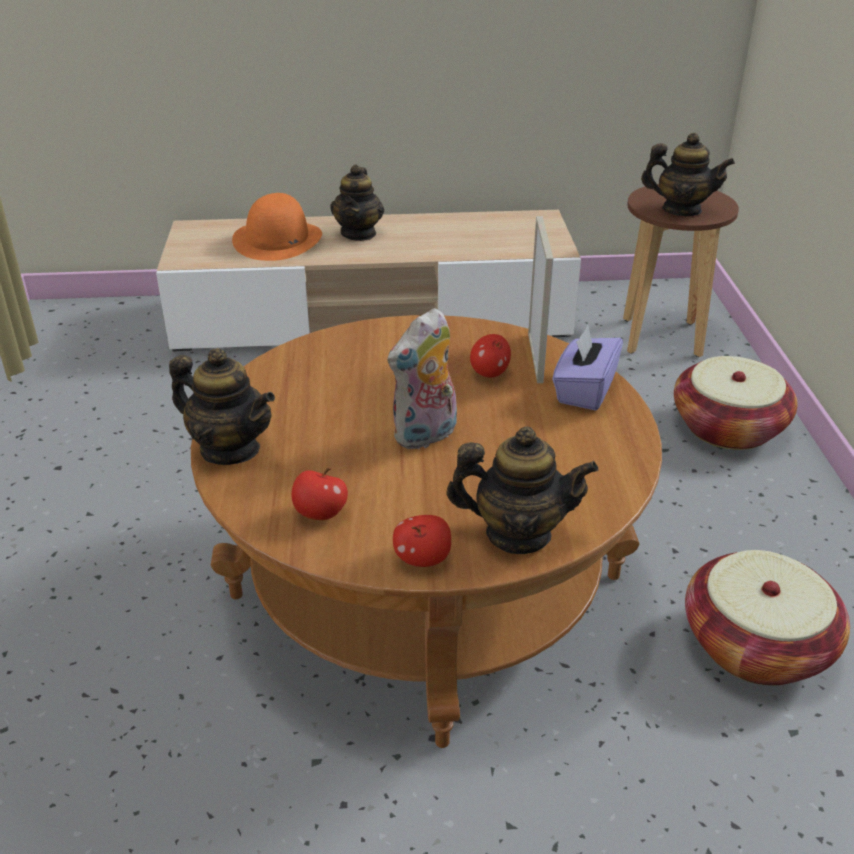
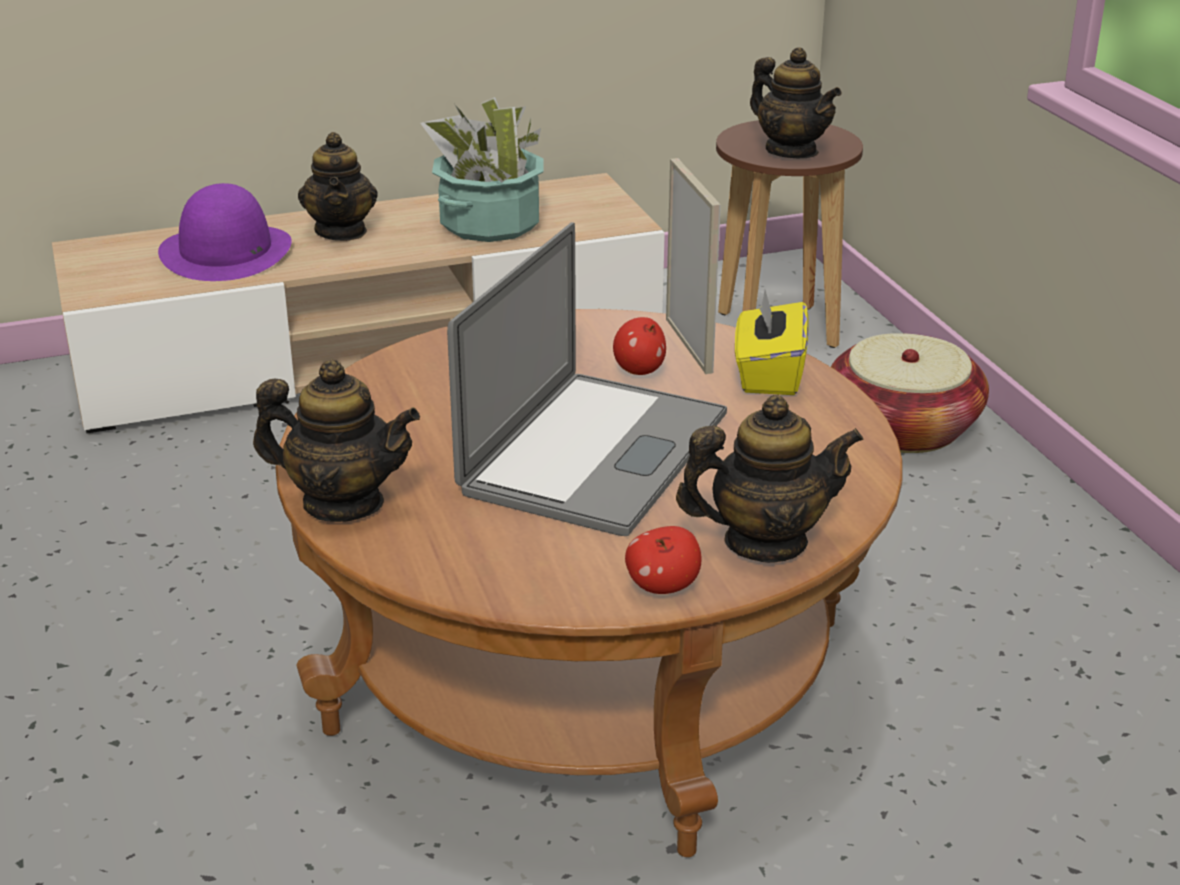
camera: 15 degrees left, 5 degrees down
orange hat [232,193,322,261] -> purple hat [158,183,292,281]
apple [292,468,348,520] -> none
plush toy [388,308,457,449] -> laptop [447,222,727,536]
purple tissue box [552,326,623,411] -> yellow tissue box [735,289,809,395]
teapot [641,133,735,216] -> teapot turned 45 degrees clockwise [750,47,841,158]
basket [685,550,850,686] -> none
none -> potted plant [420,97,544,242]

